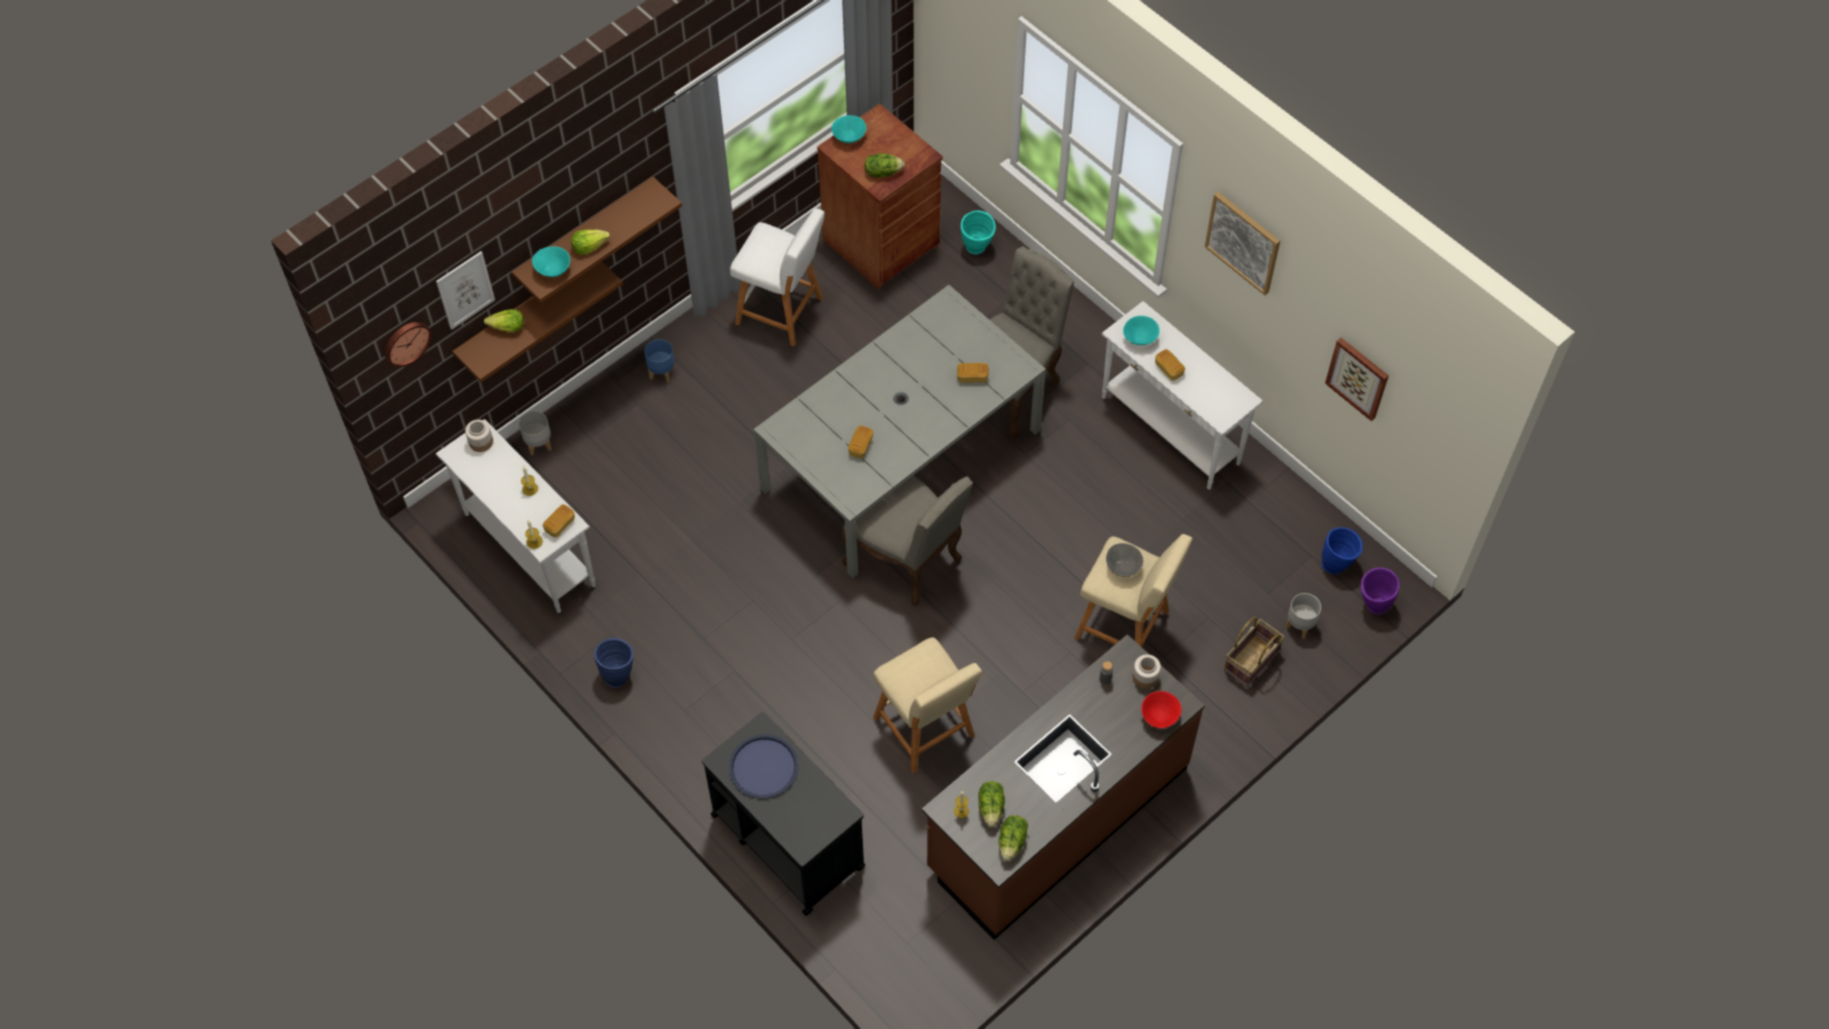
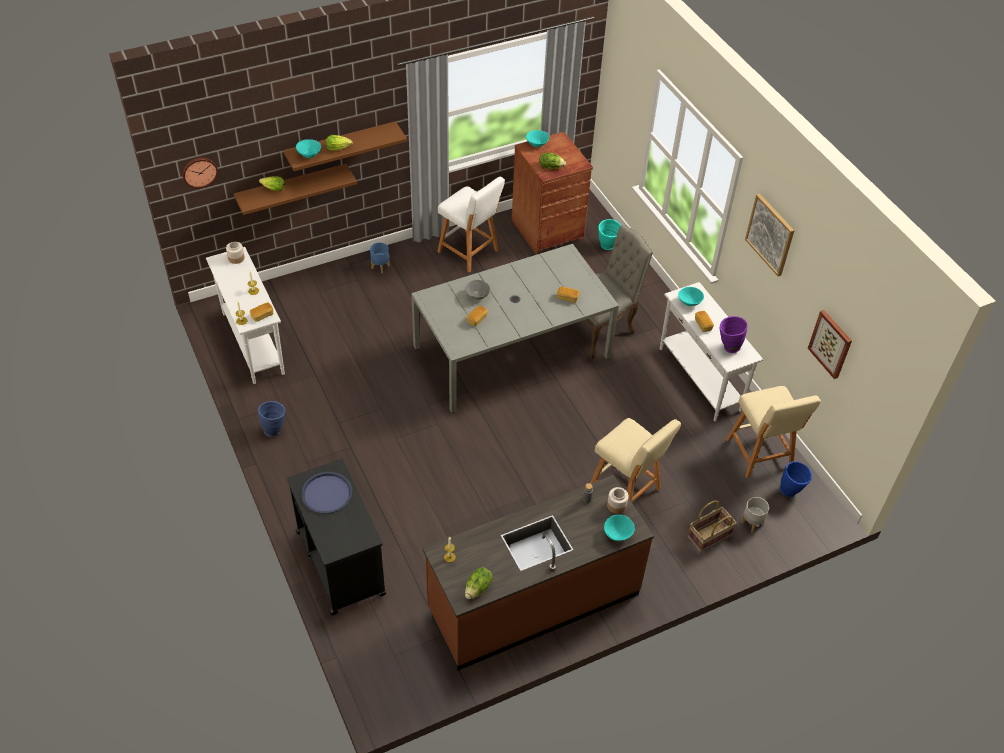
camera: 15 degrees right, 10 degrees down
picture [436,251,495,330] -> none
grey planter [519,411,552,456] -> none
grey chair [842,475,973,606] -> none
beige stool [873,637,982,773] -> beige stool moved to [726,386,821,478]
lettuce [978,781,1005,828] -> none
grey bowl [1106,543,1143,577] -> grey bowl moved to [466,280,490,300]
red bowl [1141,691,1181,728] -> turquoise bowl [604,515,635,541]
purple vase [1361,567,1400,615] -> purple vase moved to [720,316,748,353]

